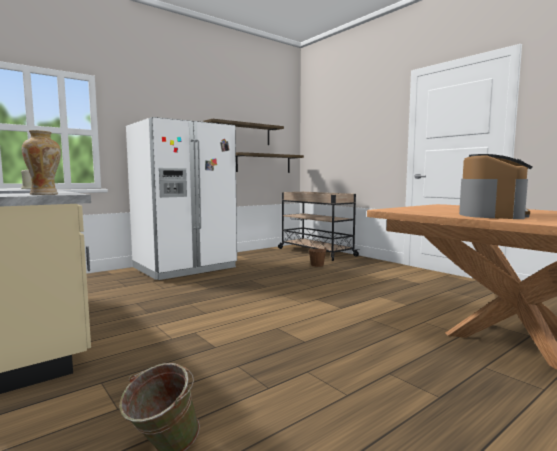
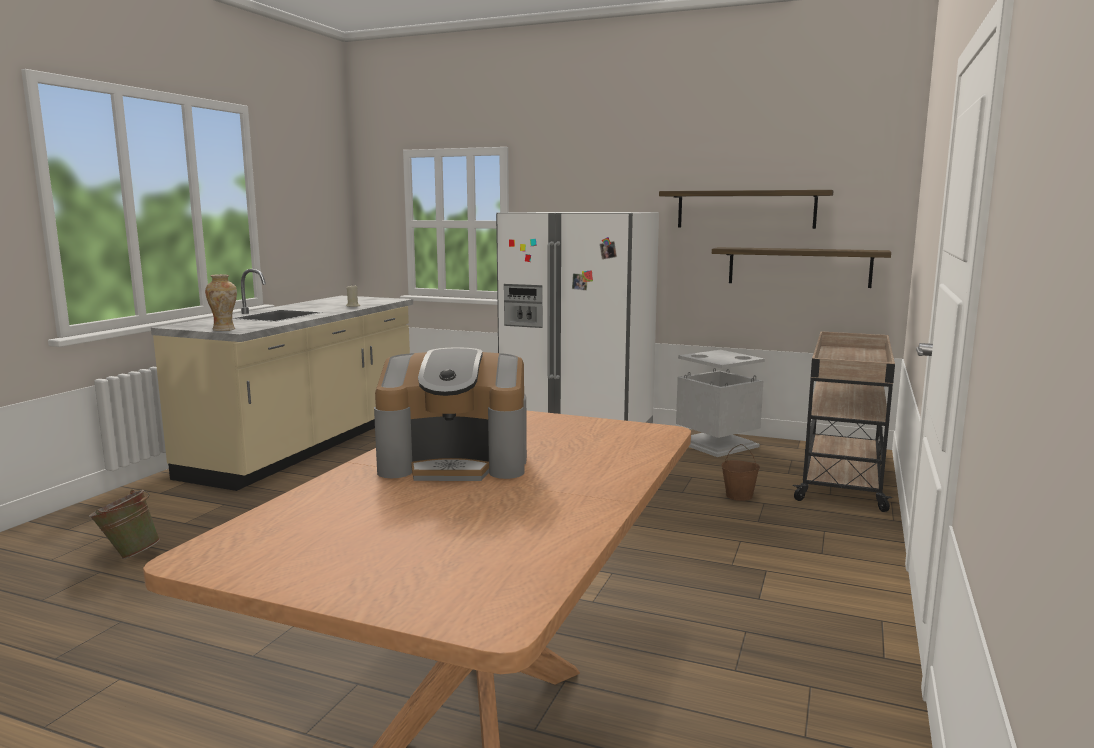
camera: 60 degrees right, 5 degrees up
none -> grey trash can [676,350,765,457]

